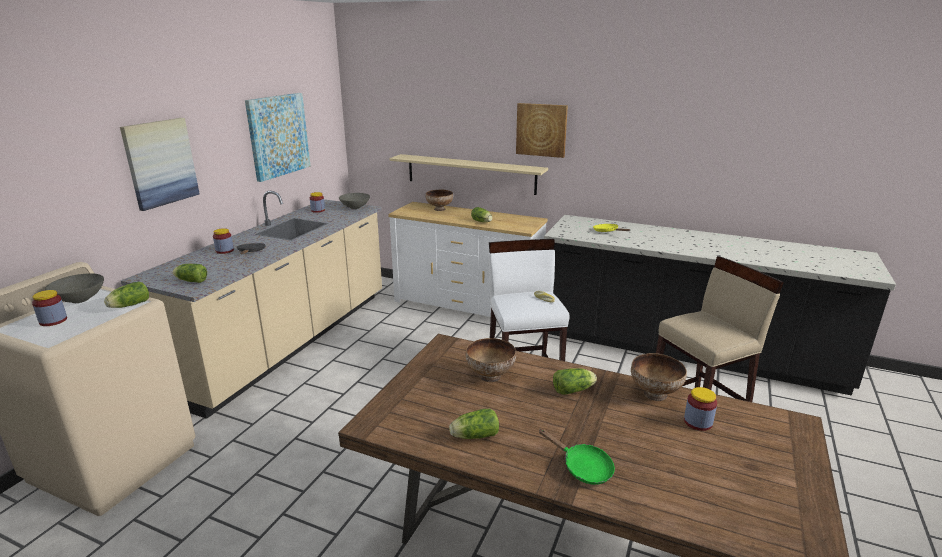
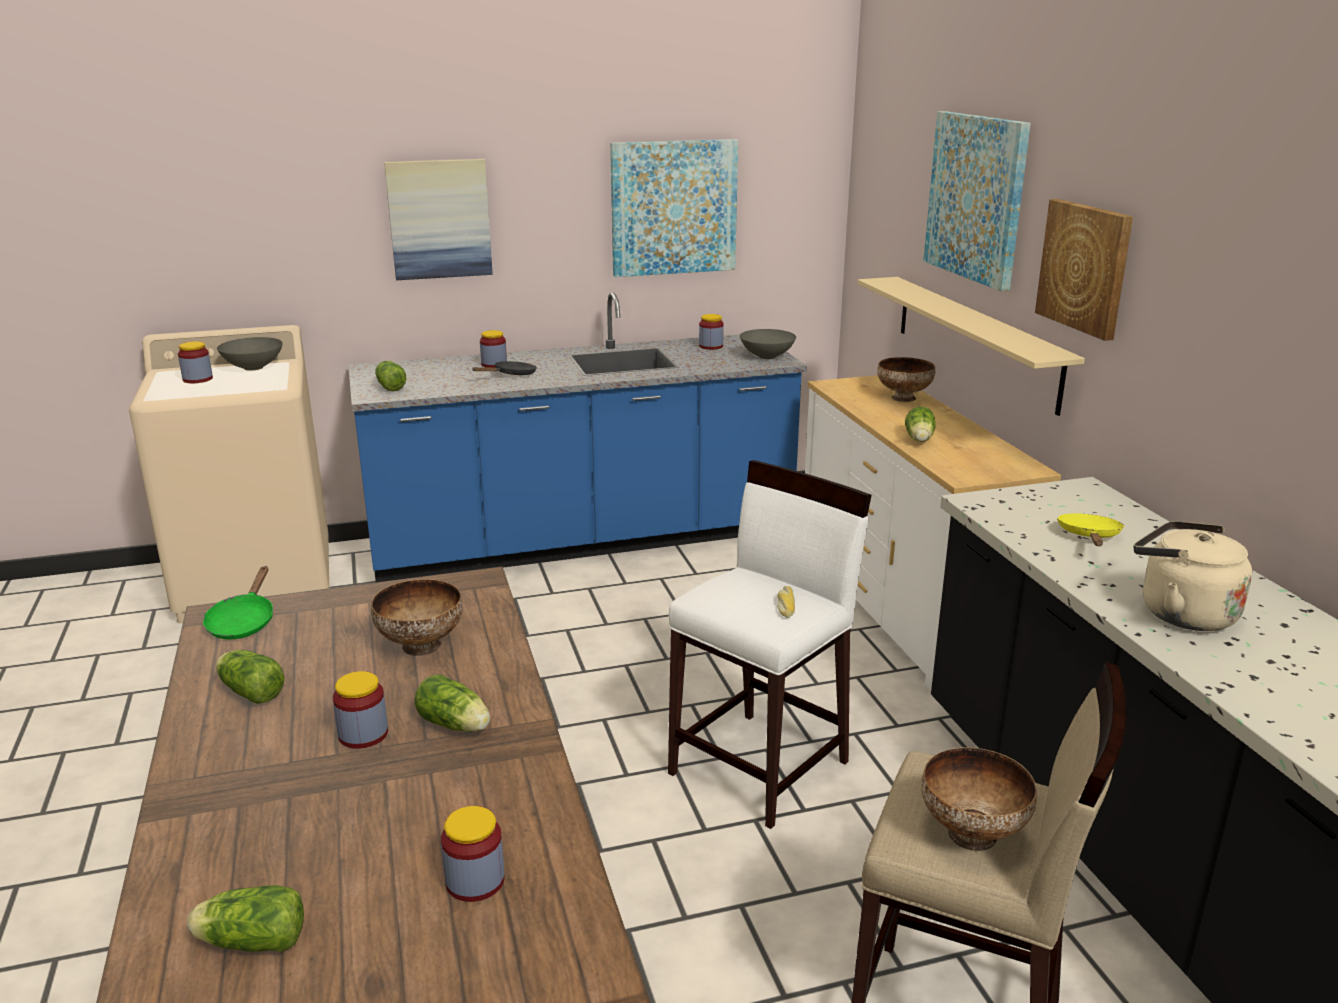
camera: 50 degrees right, 0 degrees up
lettuce [104,282,149,308] -> lettuce moved to [187,885,304,952]
beige counter [121,191,382,419] -> blue counter [348,292,807,582]
green frying pan [539,429,615,485] -> green frying pan moved to [203,566,273,639]
bowl [631,353,687,401] -> bowl moved to [921,747,1037,851]
none -> jar [333,671,388,749]
none -> picture [923,111,1031,292]
none -> beige kettle [1134,521,1252,631]

